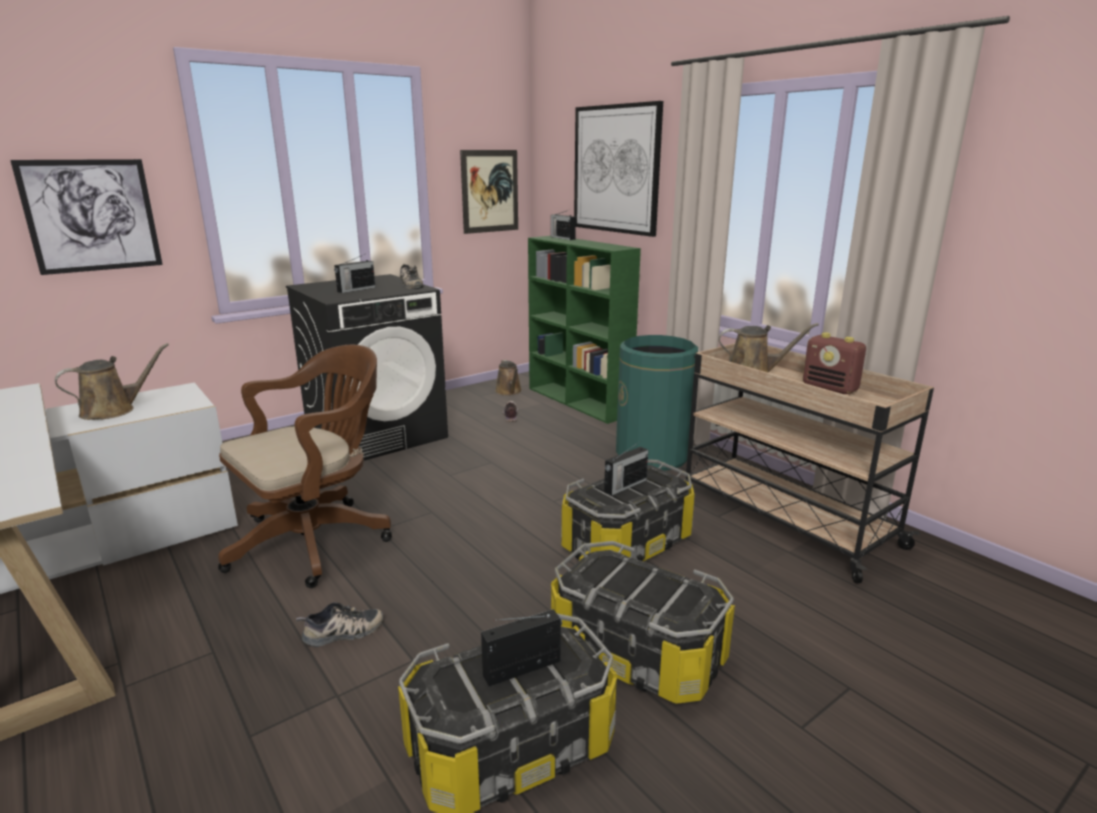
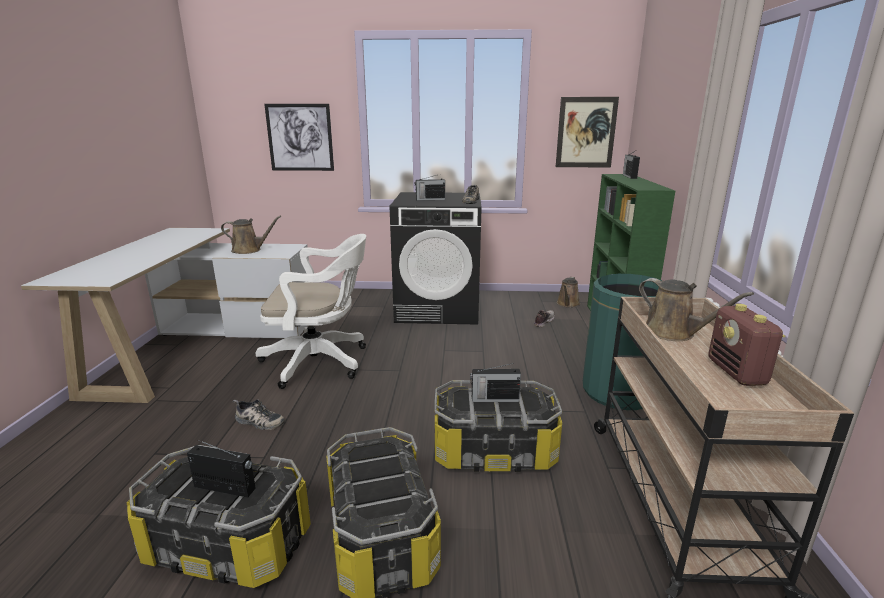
camera: 40 degrees right, 0 degrees up
brown office chair [218,345,392,588] -> white office chair [256,234,366,389]
picture [574,101,663,237] -> none

